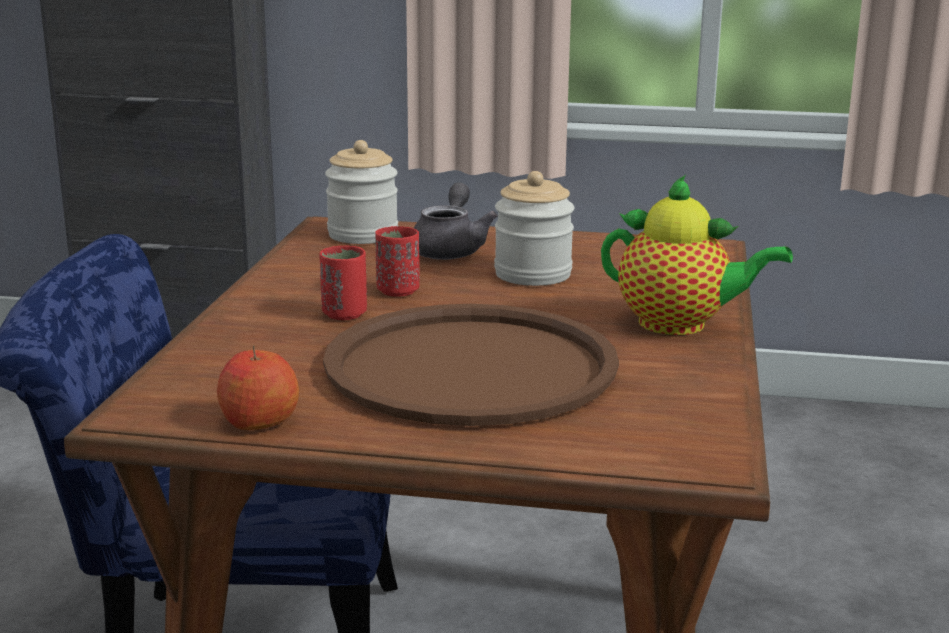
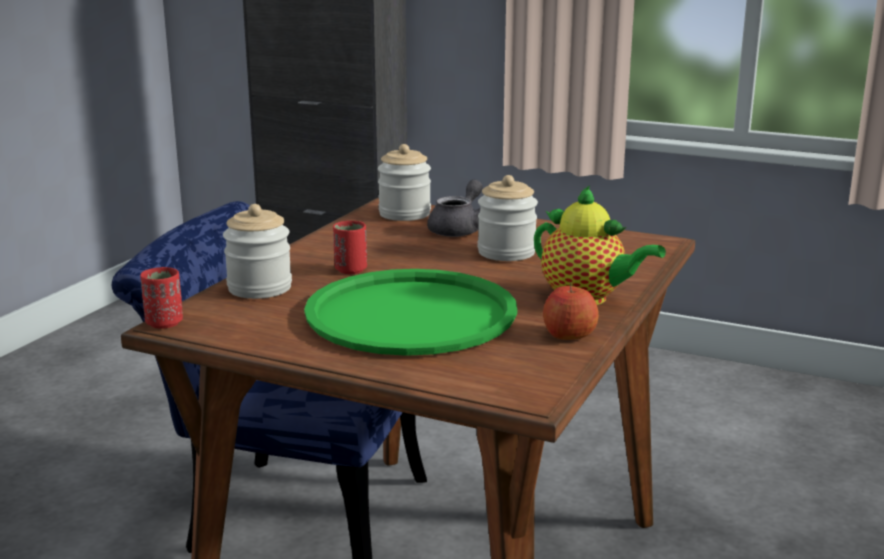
camera: 15 degrees right, 0 degrees up
apple [217,345,299,430] -> apple moved to [543,282,599,340]
brown tray [323,304,619,426] -> green tray [304,269,517,356]
red cup [375,226,419,297] -> red cup moved to [140,267,183,329]
none -> jar [223,204,292,299]

